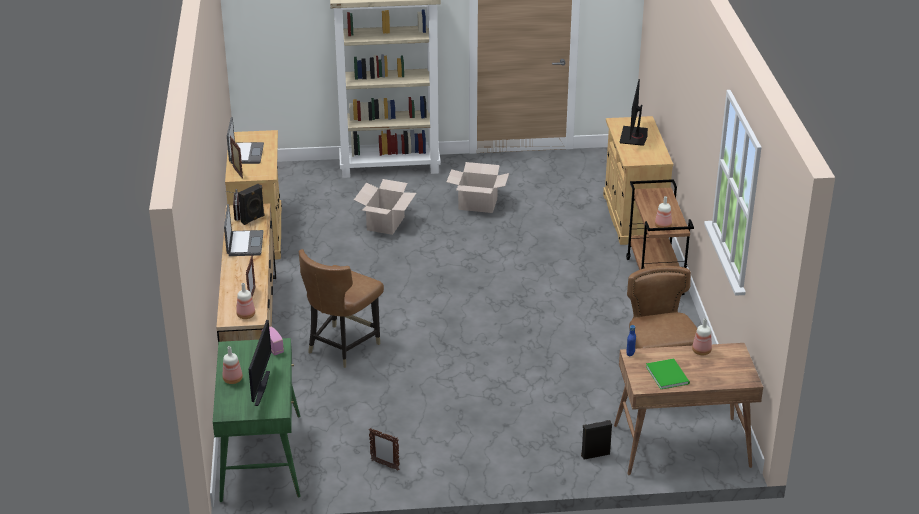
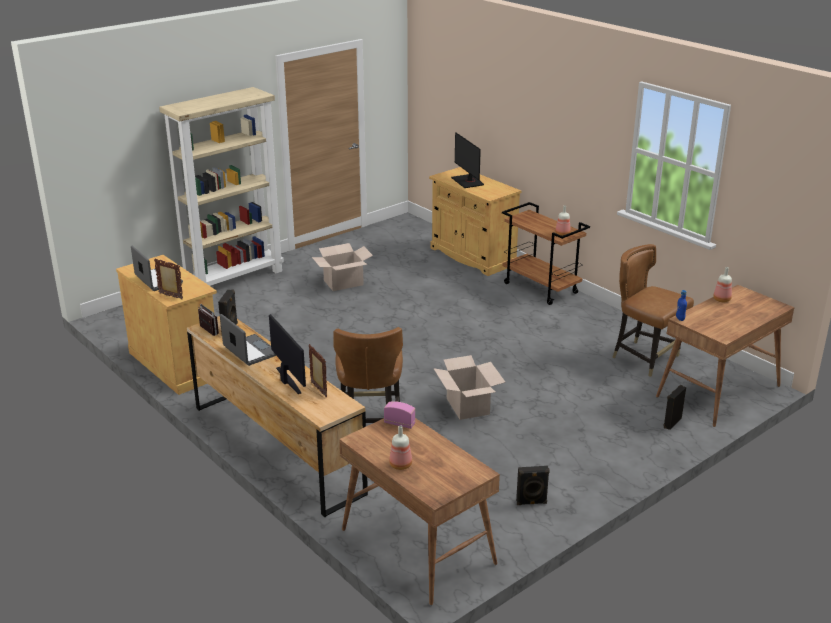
camera: 35 degrees left, 5 degrees down
green desk [213,338,301,502] -> brown desk [339,418,500,605]
bottle [236,283,255,319] -> none
monitor [249,320,271,406] -> monitor moved to [269,314,306,394]
cardboard box [354,179,416,235] -> cardboard box moved to [433,355,505,420]
picture frame [369,428,400,471] -> black speaker [516,466,550,505]
green book [646,358,690,389] -> none

